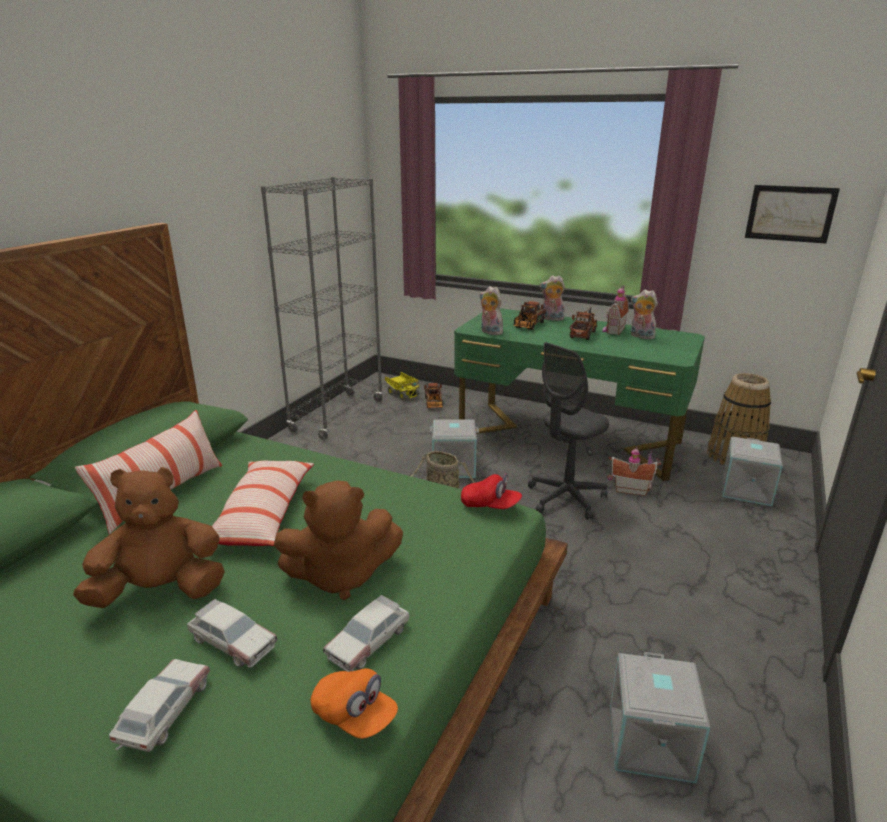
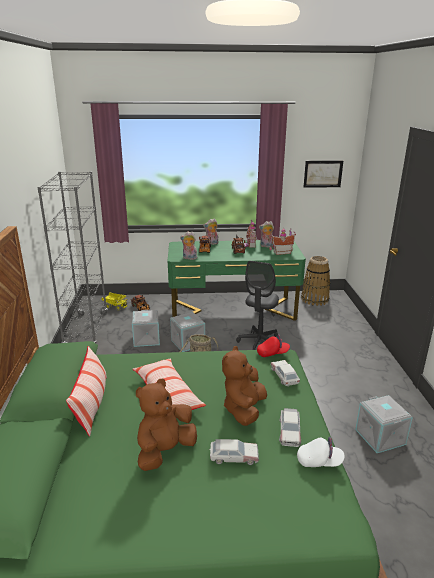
camera: 30 degrees left, 0 degrees up
toy car [109,659,210,752] -> toy car moved to [271,360,300,387]
brown plush toy [274,481,403,600] -> brown plush toy turned 150 degrees clockwise [222,346,267,426]
orange cap [311,668,398,739] -> white cap [297,437,345,467]
toy house [607,447,661,496] -> toy house moved to [269,228,296,255]
grey storage box [722,437,783,506] -> grey storage box moved to [132,310,160,347]

